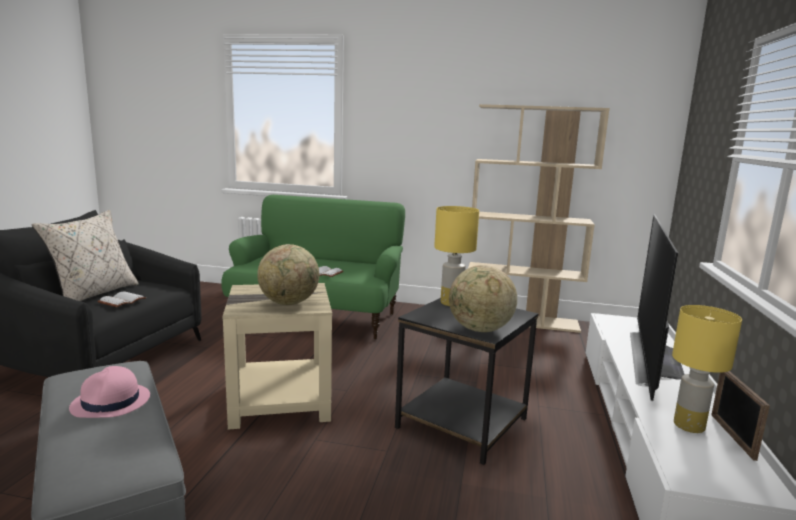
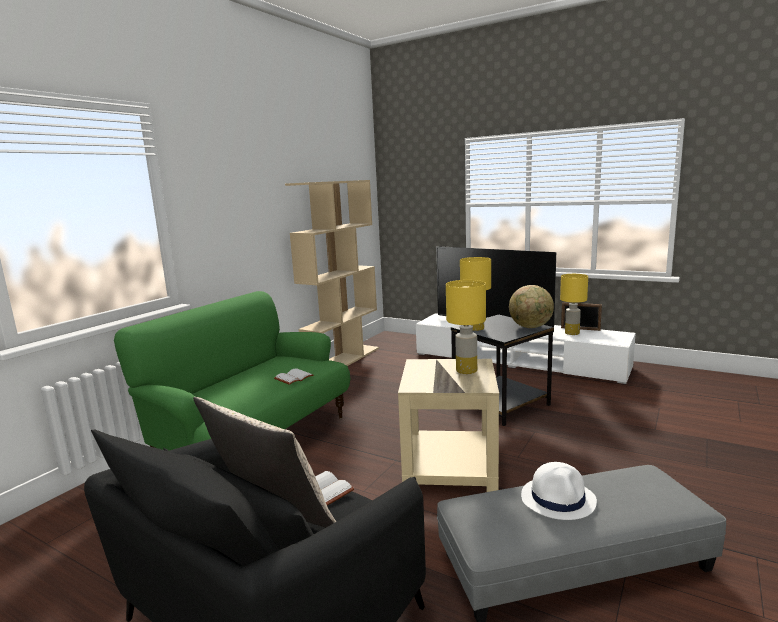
camera: 70 degrees left, 0 degrees up
pink hat [69,366,150,418] -> white hat [521,462,597,520]
globe [257,244,319,305] -> yellow table lamp [446,280,486,374]

